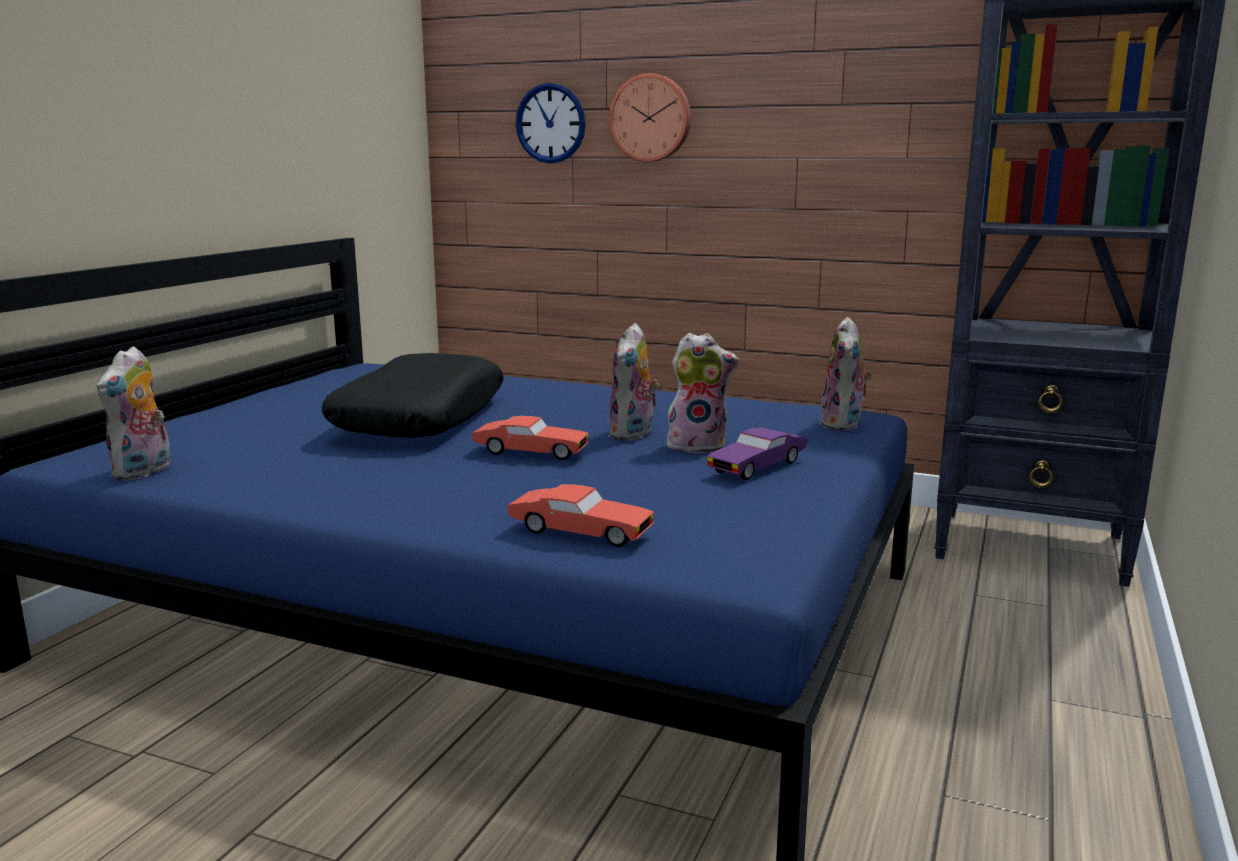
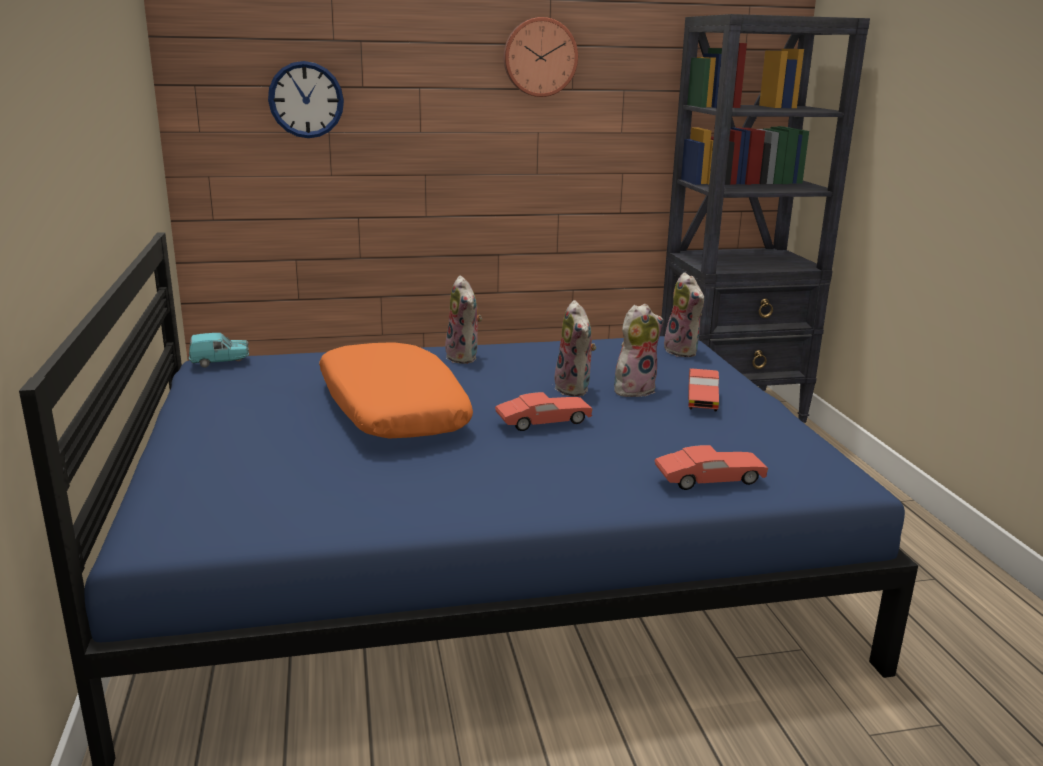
camera: 35 degrees left, 5 degrees up
plush toy [97,346,171,481] -> plush toy moved to [443,276,482,364]
black pillow [322,353,504,438] -> orange pillow [319,342,473,438]
wall clock [609,73,691,162] -> wall clock moved to [504,17,578,97]
purple toy car [707,427,808,480] -> red toy car [688,368,719,412]
none -> turquoise toy car [188,333,249,368]

